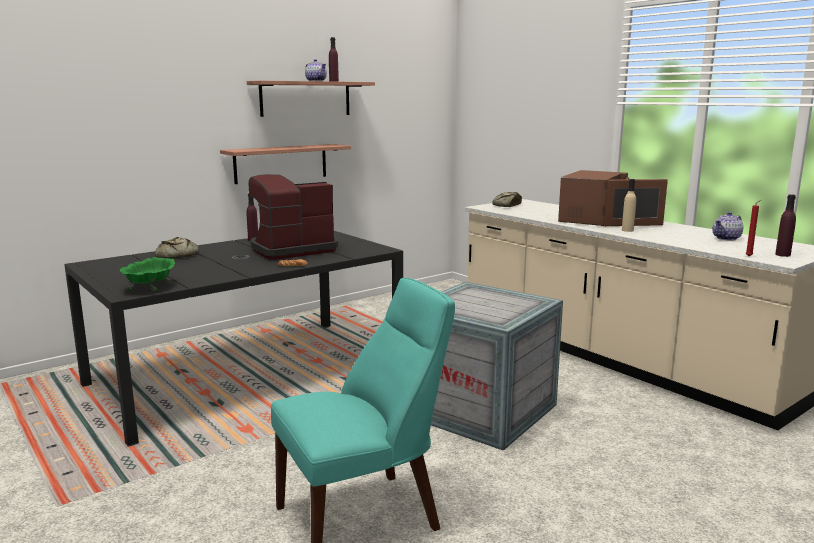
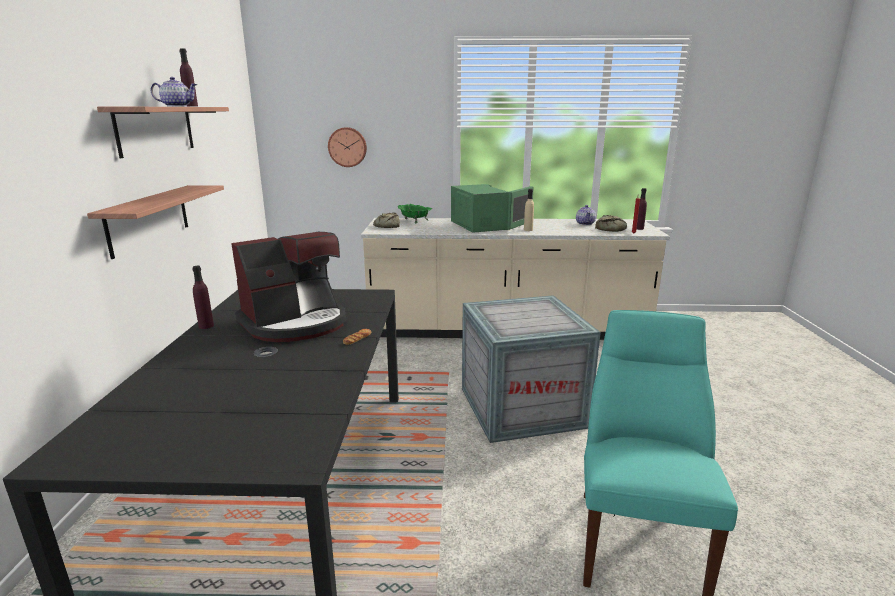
camera: 50 degrees left, 5 degrees up
green bowl [120,257,175,292] -> green bowl moved to [398,204,432,223]
bread [155,237,199,259] -> bread moved to [595,215,627,232]
coffee machine [249,174,338,260] -> coffee machine turned 135 degrees counterclockwise [231,232,346,342]
brown microwave [558,170,668,226] -> green microwave [451,184,534,233]
none -> wall clock [328,127,367,167]

